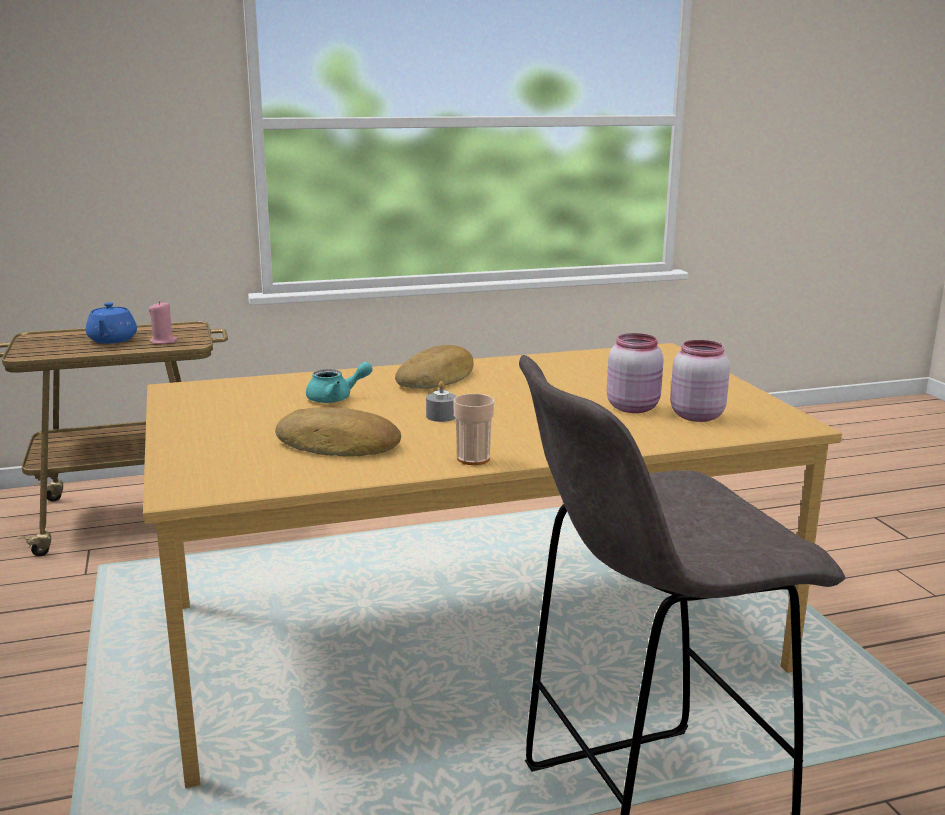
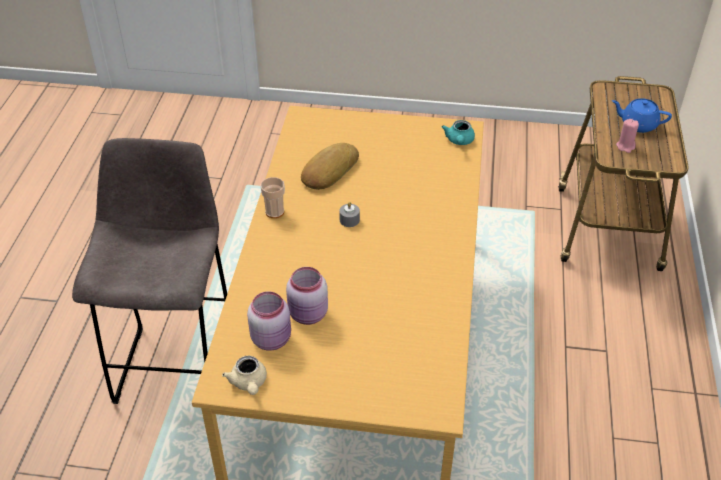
camera: 115 degrees right, 25 degrees up
turquoise teapot [306,362,373,403] -> turquoise teapot moved to [442,120,475,145]
bread [395,345,474,389] -> none
none -> beige teapot [222,356,267,395]

